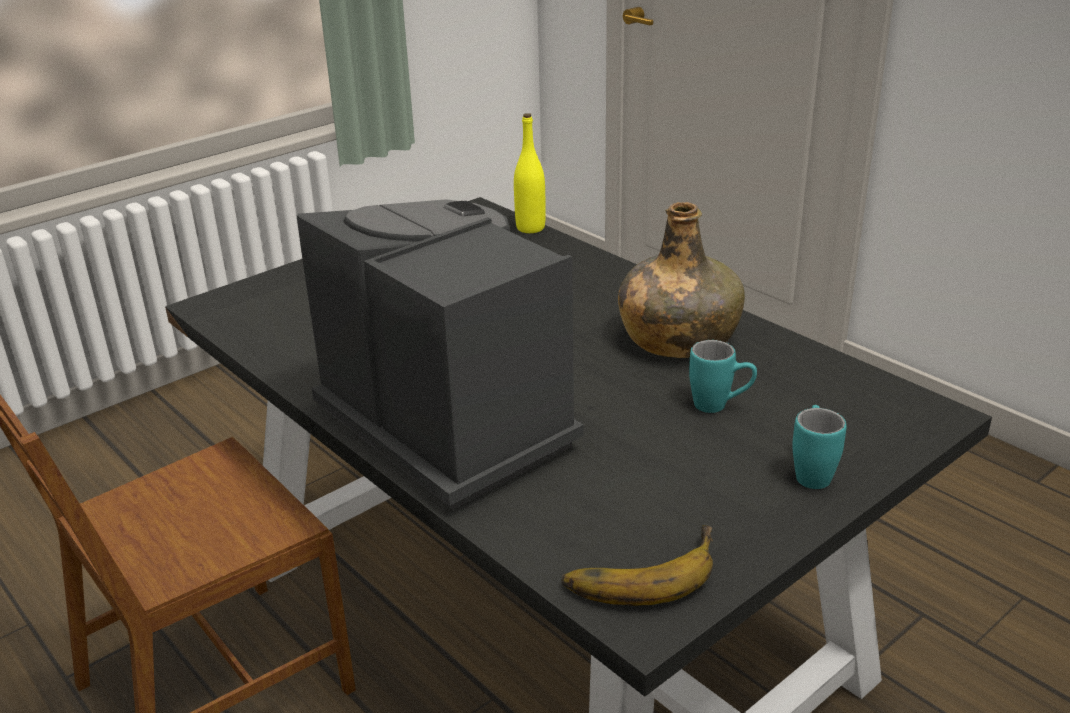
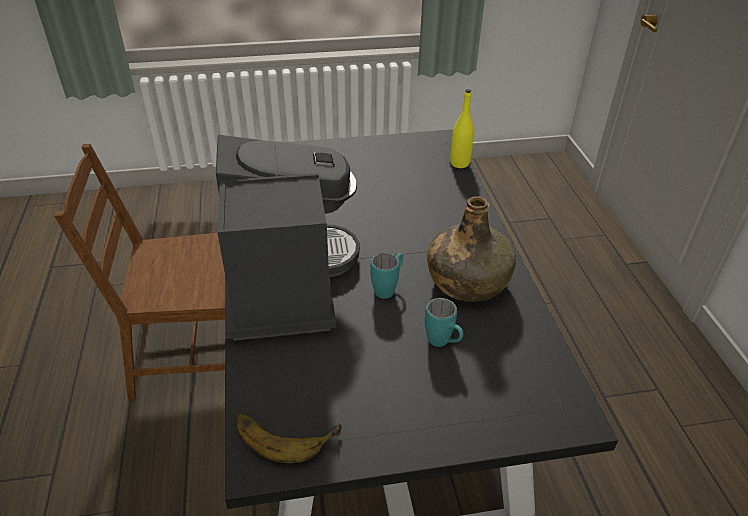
camera: 30 degrees right, 10 degrees up
turquoise mug [792,405,847,489] -> turquoise mug moved to [370,253,403,299]

